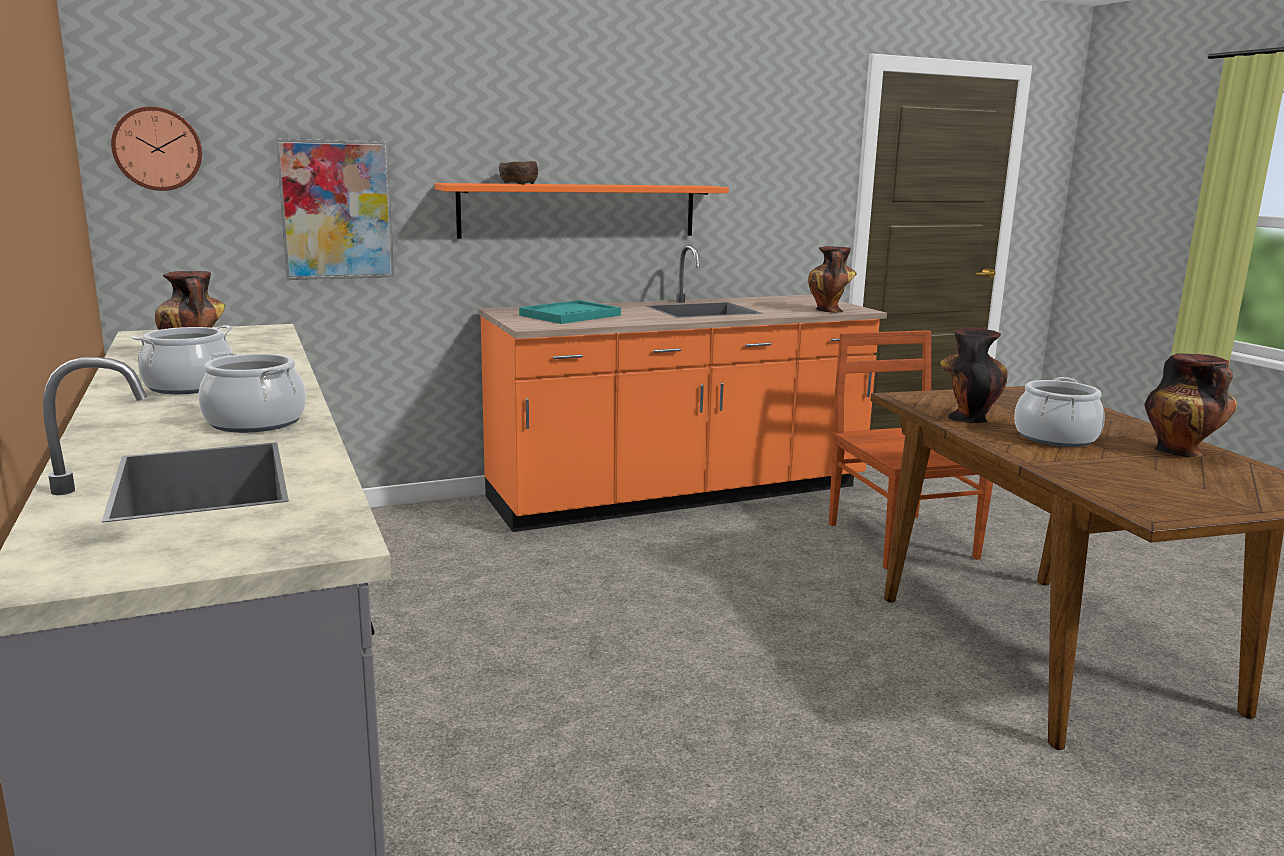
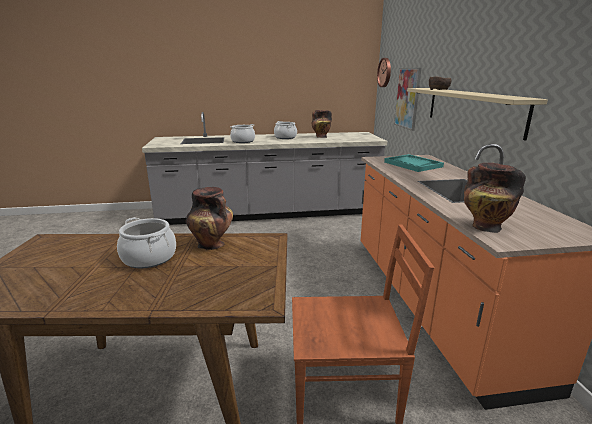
camera: 105 degrees right, 5 degrees up
orange shelf [435,183,729,239] -> beige shelf [407,88,548,141]
vase [1145,353,1237,457] -> none

